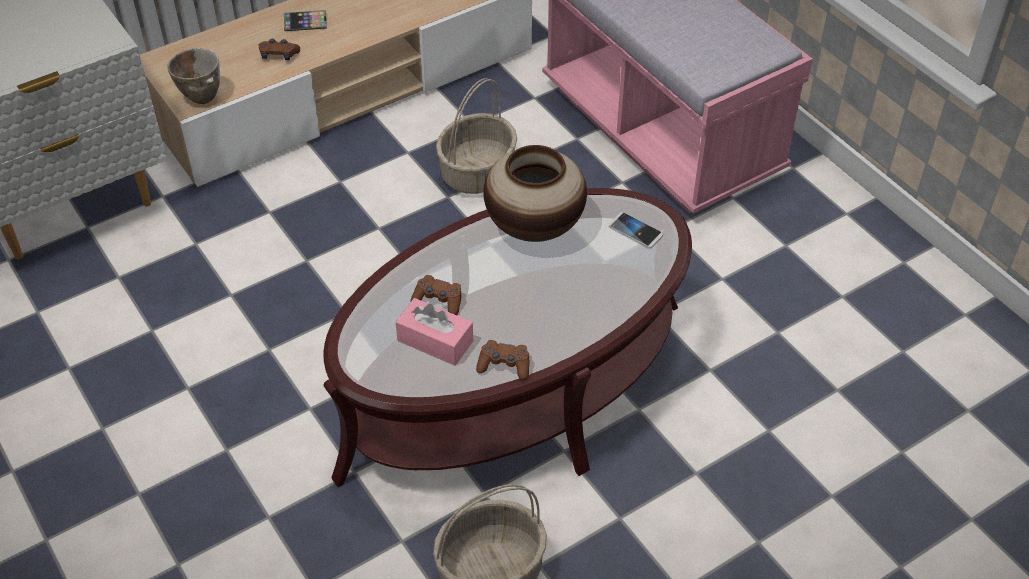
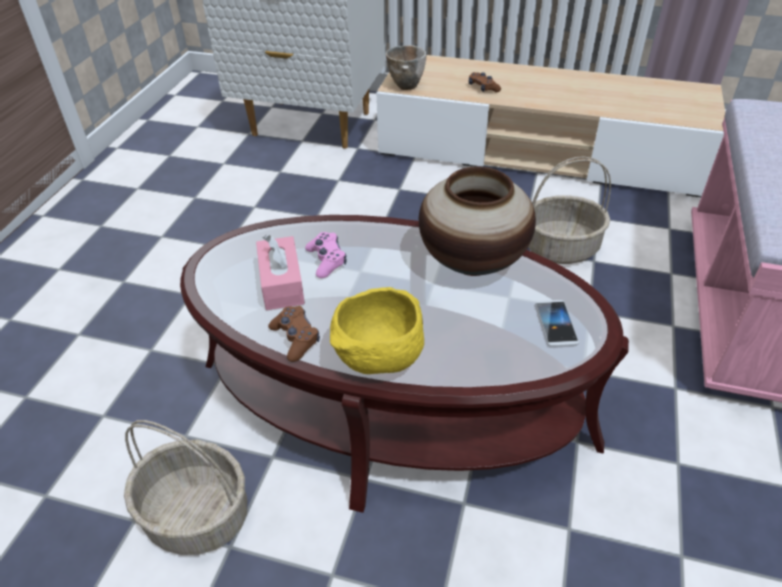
camera: 50 degrees right, 5 degrees down
phone [284,10,327,31] -> none
brown game controller [410,275,461,315] -> pink game controller [305,232,347,278]
none -> yellow bowl [330,287,424,374]

